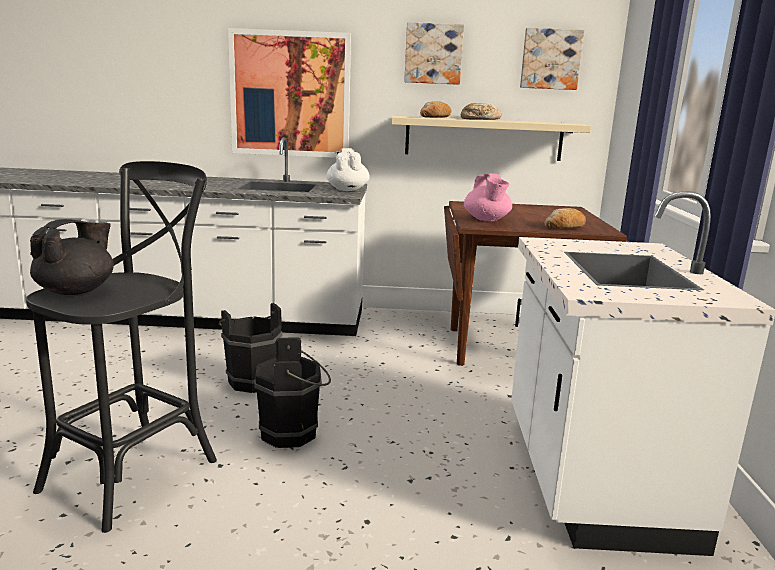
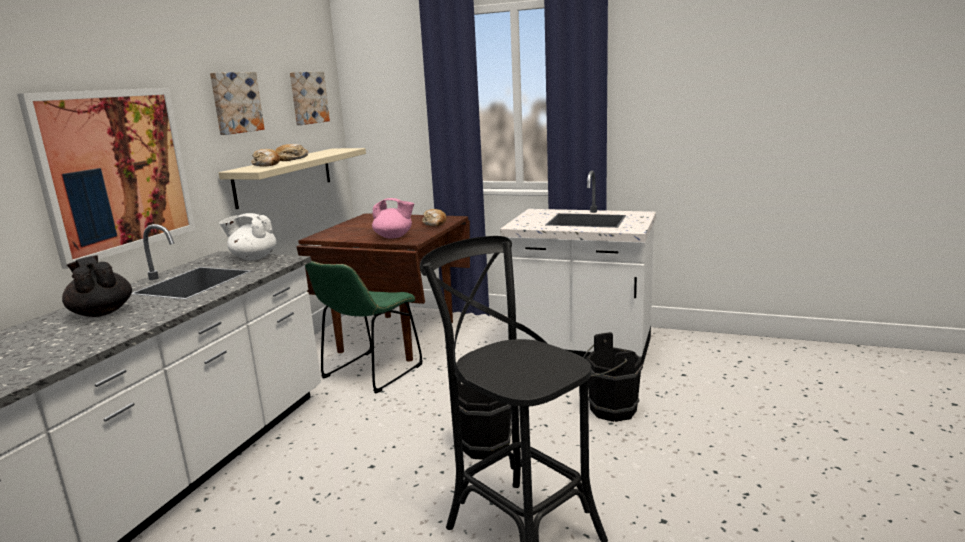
camera: 70 degrees left, 0 degrees up
black teapot [30,219,114,295] -> black teapot moved to [62,255,132,317]
black bucket [219,303,283,393] -> black bucket moved to [583,332,643,422]
none -> green chair [305,260,423,393]

